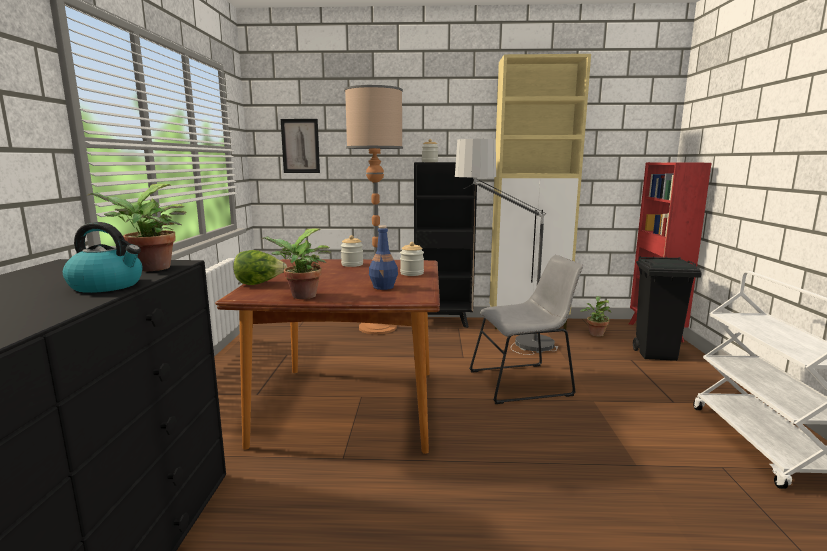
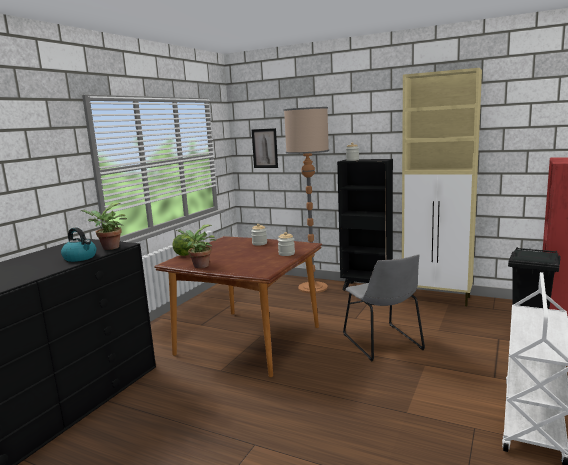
camera: 25 degrees right, 0 degrees up
blue bottle [369,225,398,290] -> none
floor lamp [455,139,558,355] -> none
grey chair [469,255,583,404] -> grey chair turned 60 degrees clockwise [343,254,425,362]
potted plant [580,296,611,337] -> none

